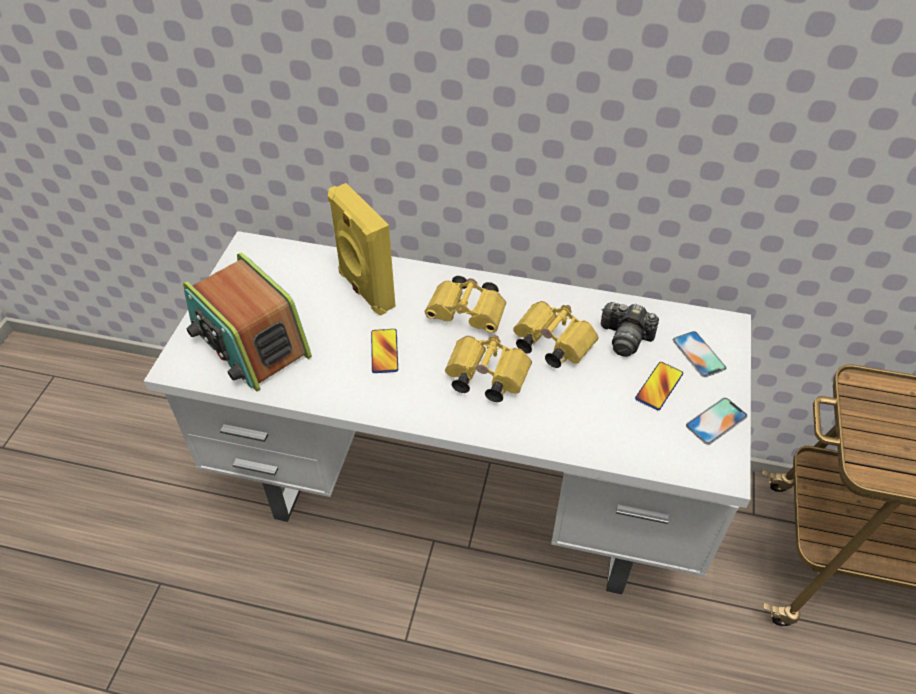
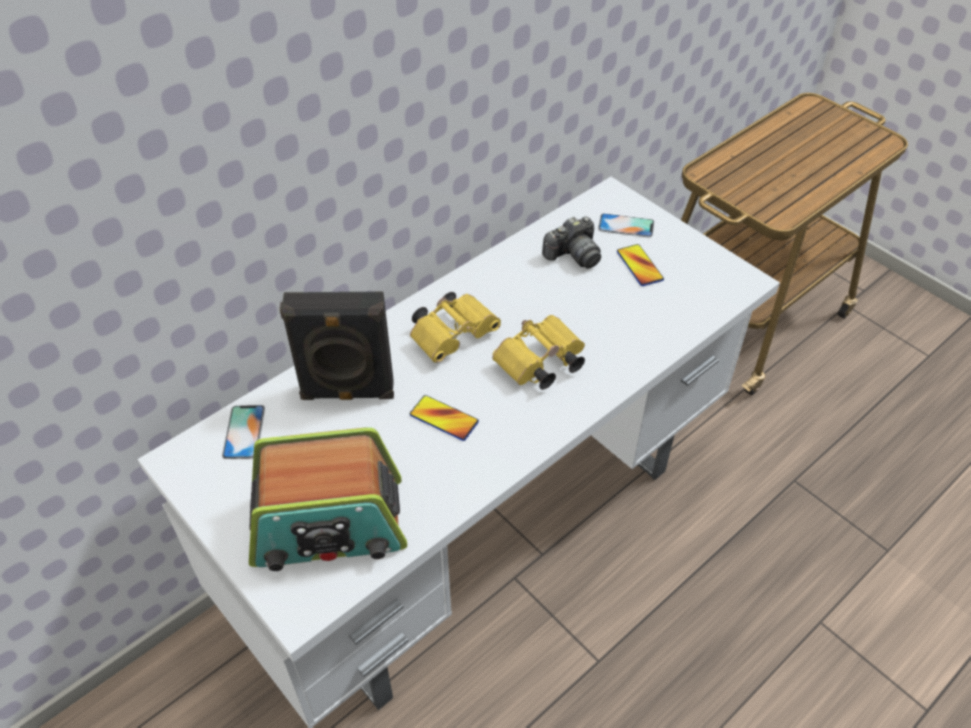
camera: 55 degrees left, 0 degrees up
yellow speaker [328,183,396,316] -> black speaker [279,291,394,400]
yellow binoculars [513,301,598,368] -> none
phone [686,398,748,445] -> phone moved to [222,405,265,459]

